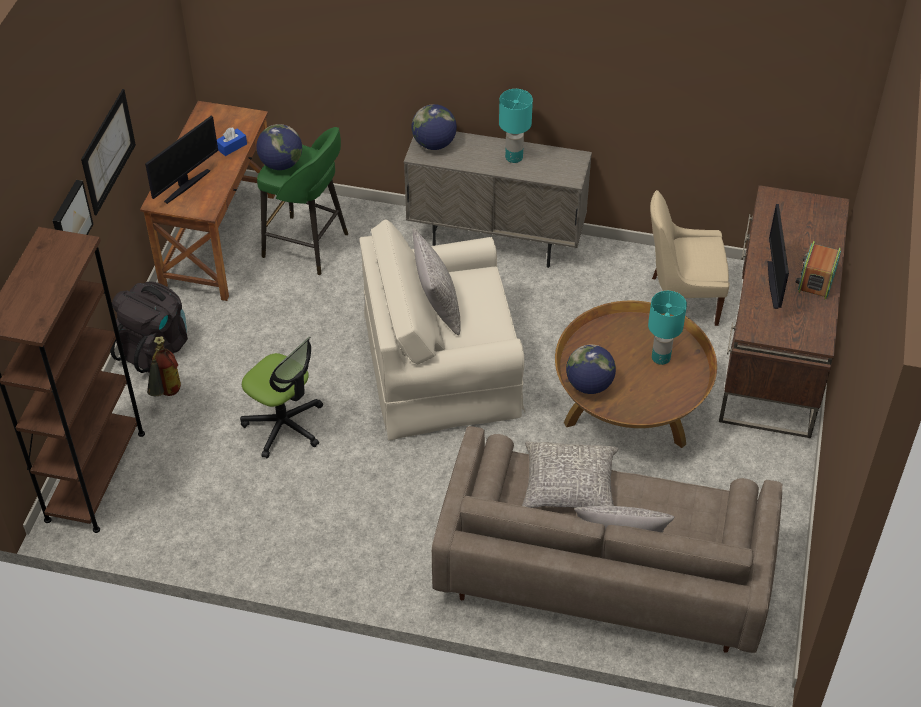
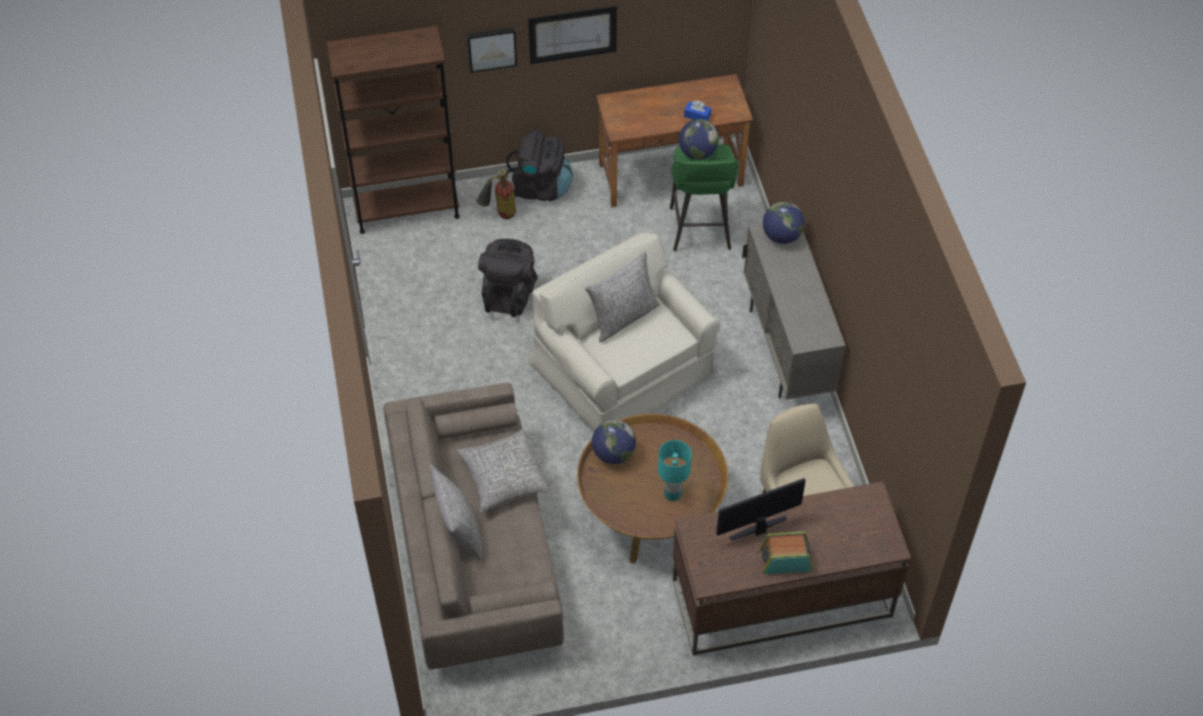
camera: 65 degrees right, 5 degrees up
monitor [145,116,218,204] -> none
office chair [240,337,323,459] -> black backpack [478,239,538,317]
turquoise table lamp [499,89,533,163] -> none

